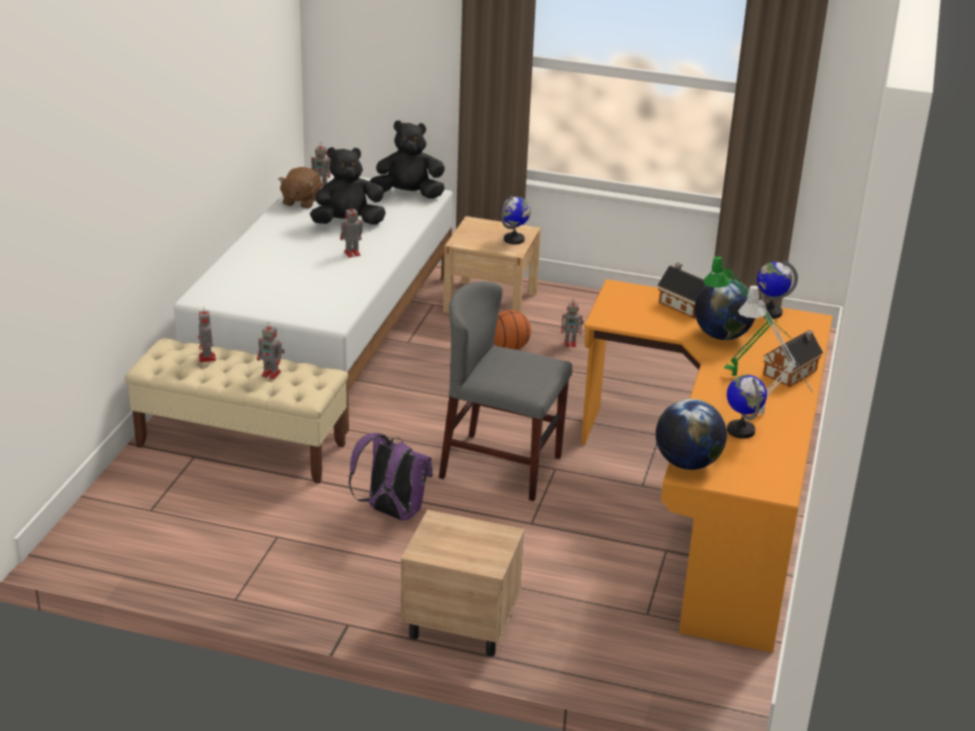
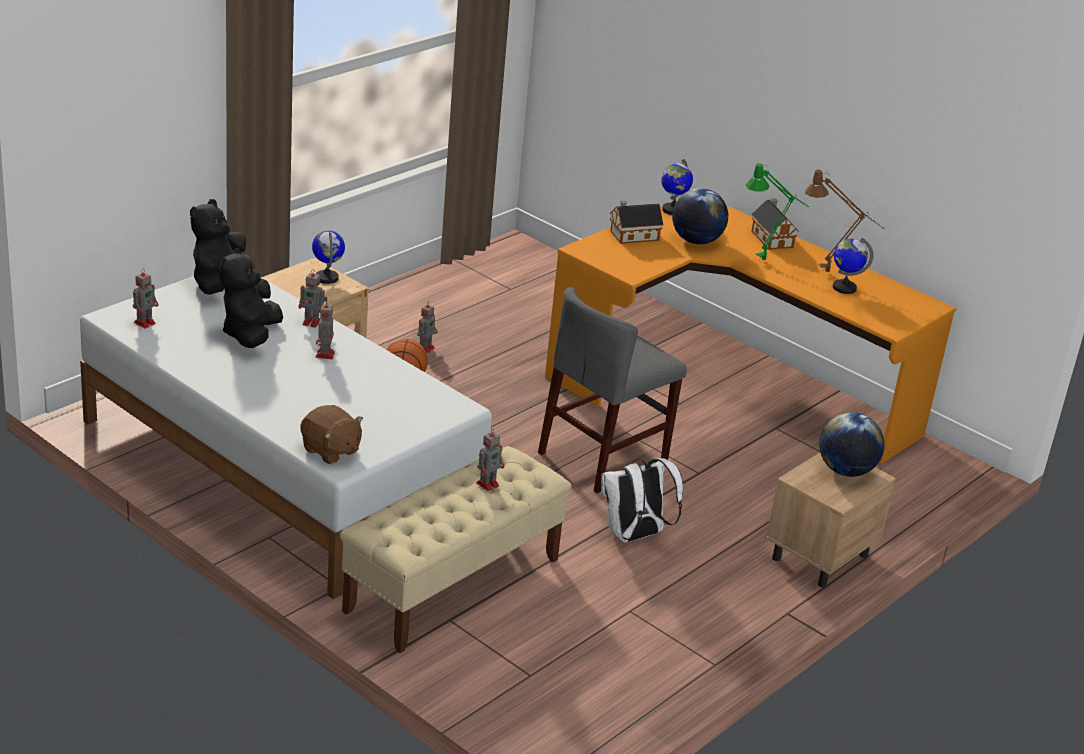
camera: 65 degrees left, 0 degrees up
toy robot [198,311,216,362] -> toy robot moved to [299,269,327,328]
brown plush toy [278,167,321,209] -> brown plush toy moved to [300,405,363,464]
purple backpack [349,433,433,521] -> white backpack [601,458,683,542]
globe [656,399,727,470] -> globe moved to [819,412,885,477]
grey table lamp [738,285,812,415] -> brown table lamp [805,170,885,272]

